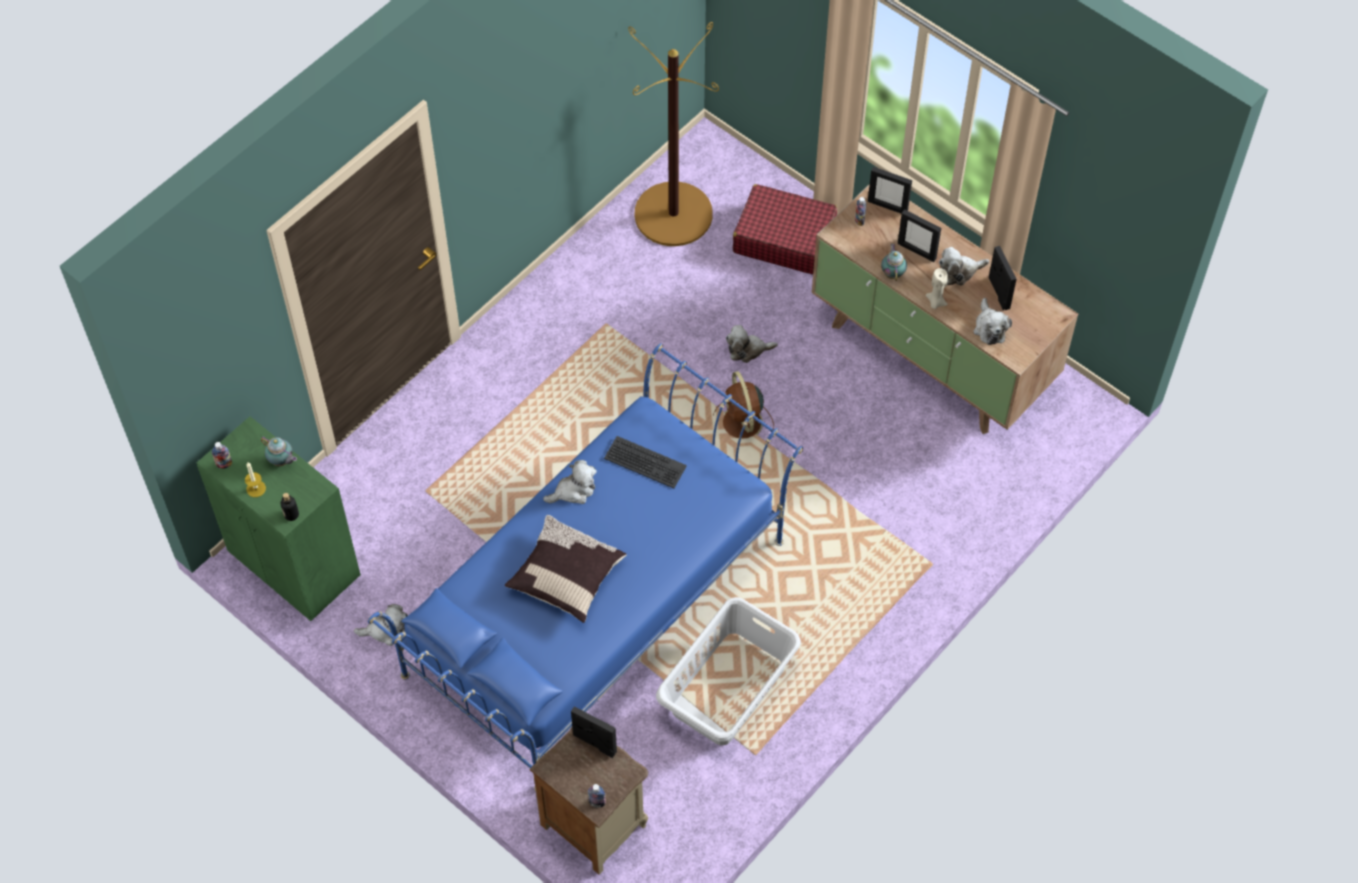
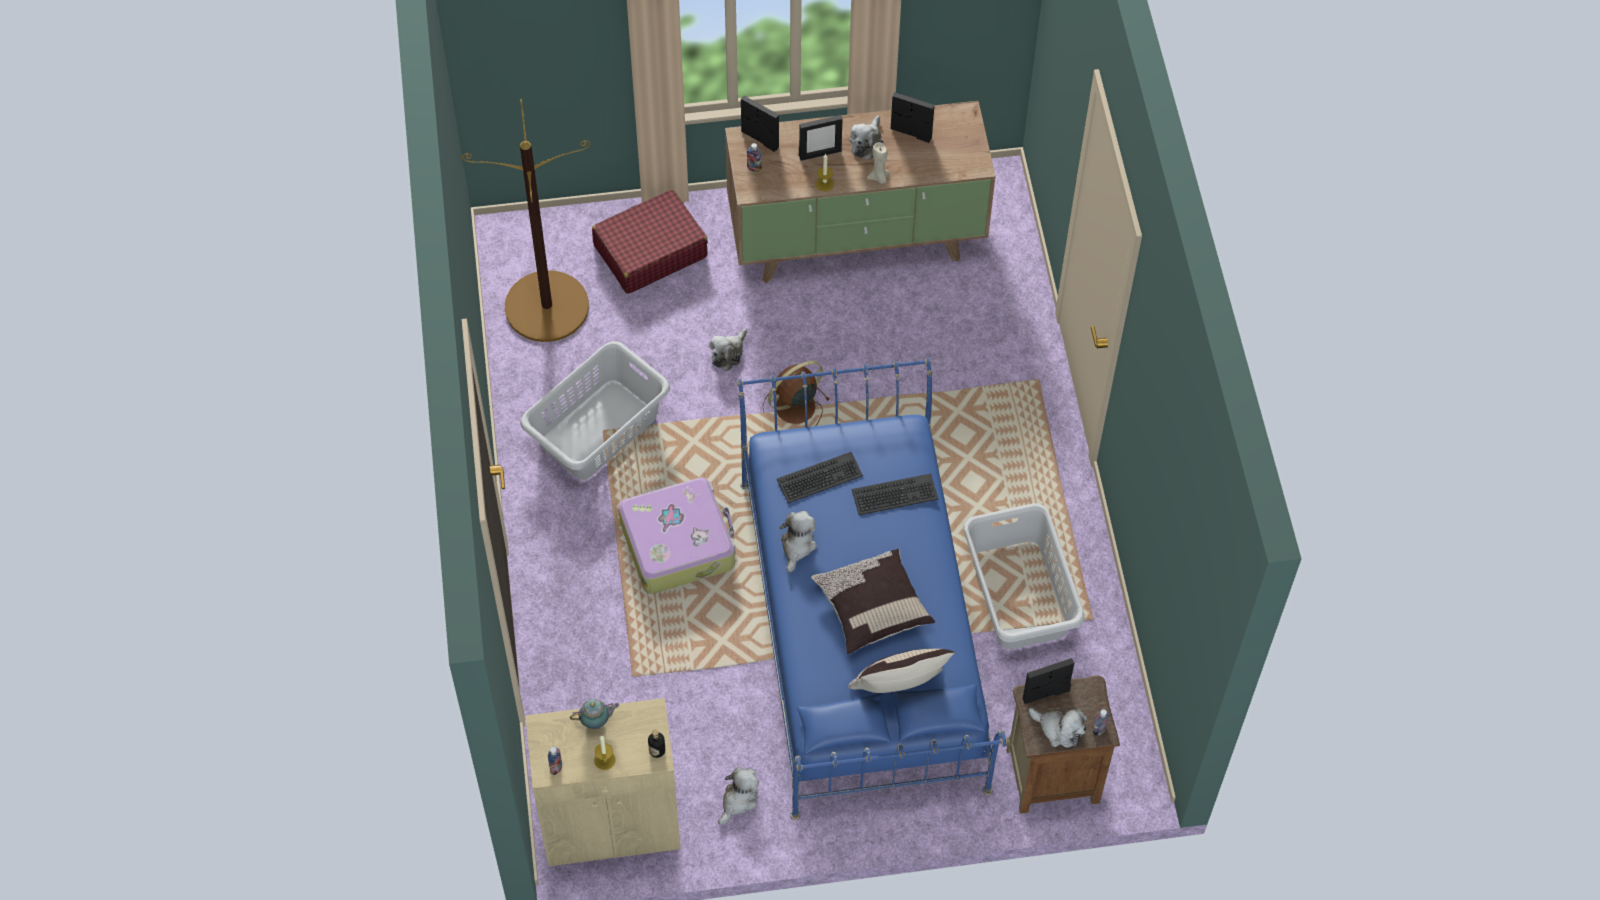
camera: 50 degrees left, 0 degrees up
green cabinet [197,416,361,621] -> beige cabinet [525,698,681,866]
brown fan [713,371,774,442] -> brown fan turned 120 degrees clockwise [762,361,830,426]
picture frame [868,167,912,214] -> picture frame turned 120 degrees counterclockwise [741,96,779,152]
teapot [881,244,907,281] -> candle [816,154,834,191]
plush toy [973,298,1012,345] -> plush toy moved to [1029,708,1087,748]
none -> grey laundry basket [520,341,670,480]
none -> suitcase [618,477,736,594]
none -> pillow [848,649,955,693]
none -> keyboard [852,474,938,515]

